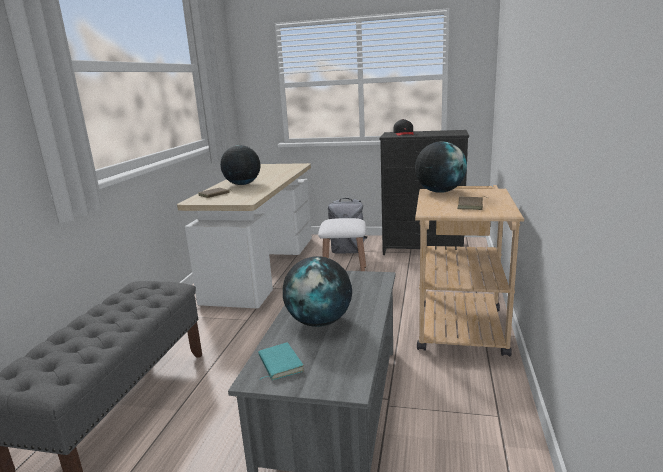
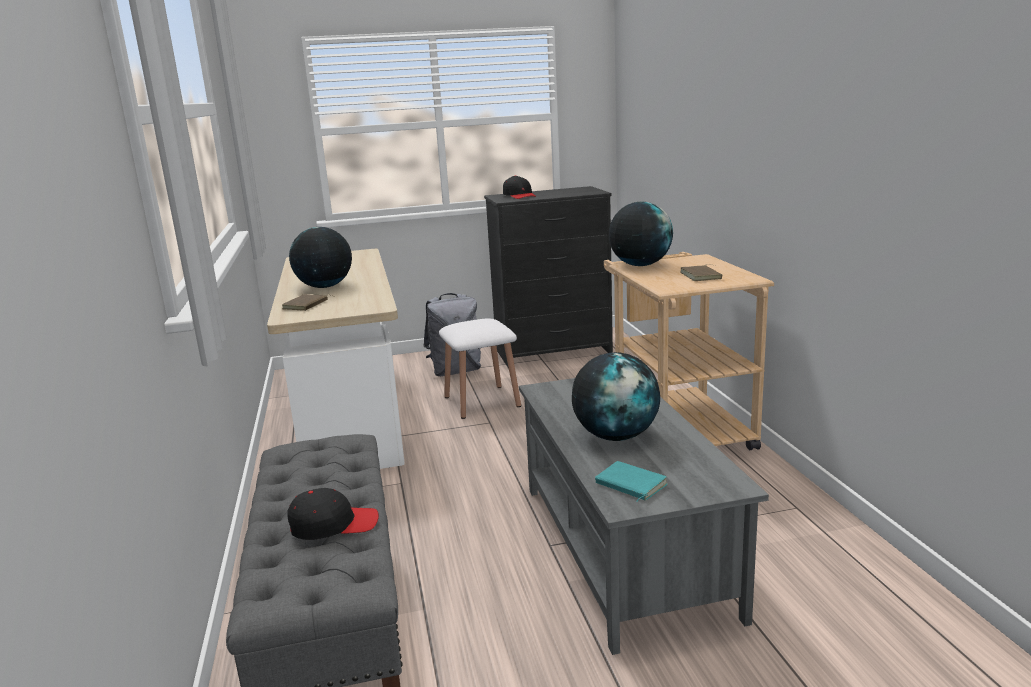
camera: 25 degrees left, 0 degrees up
none -> black cap [287,488,379,540]

